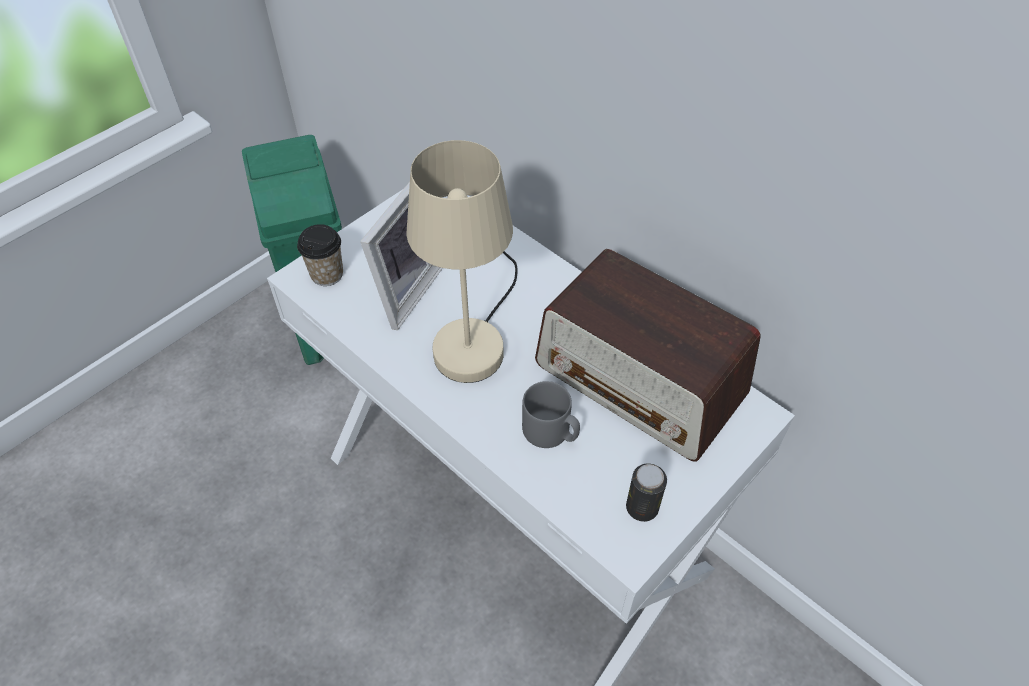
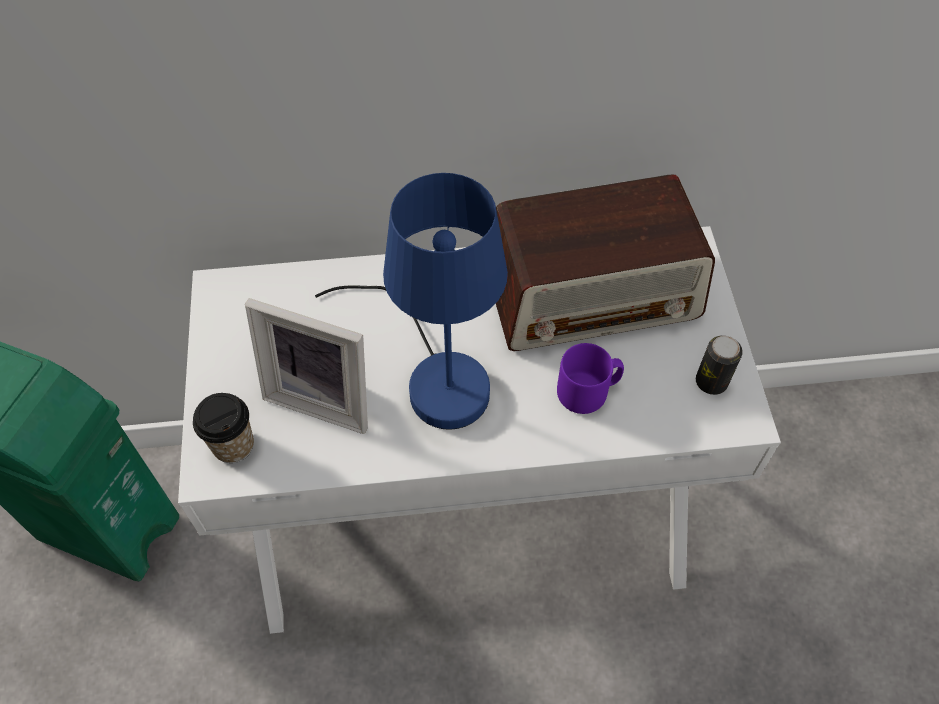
camera: 50 degrees left, 5 degrees up
picture frame [360,182,443,330] -> picture frame turned 135 degrees clockwise [245,298,368,434]
beige table lamp [406,140,517,383] -> blue table lamp [315,173,508,430]
grey mug [522,381,580,448] -> purple mug [557,343,624,414]

